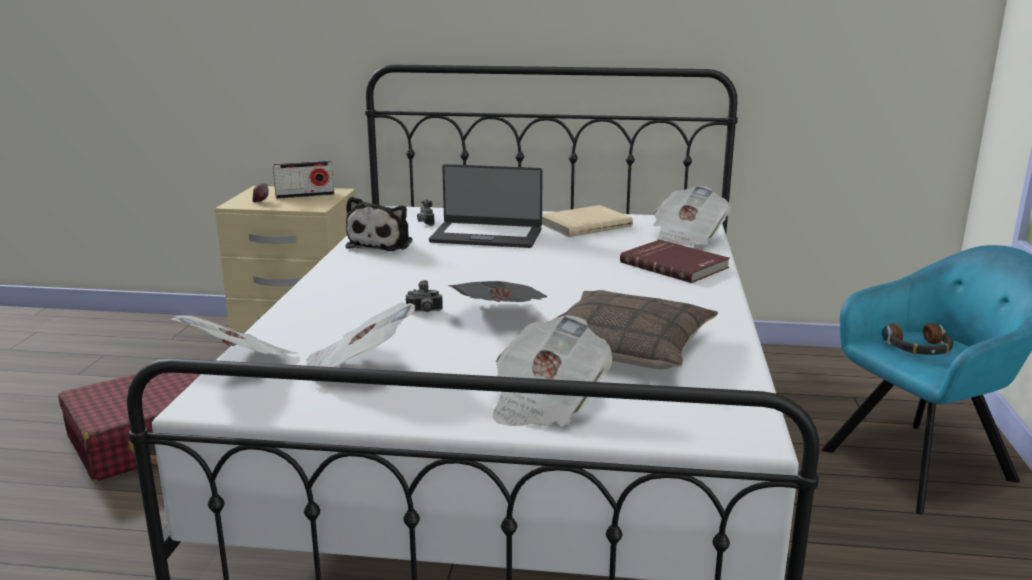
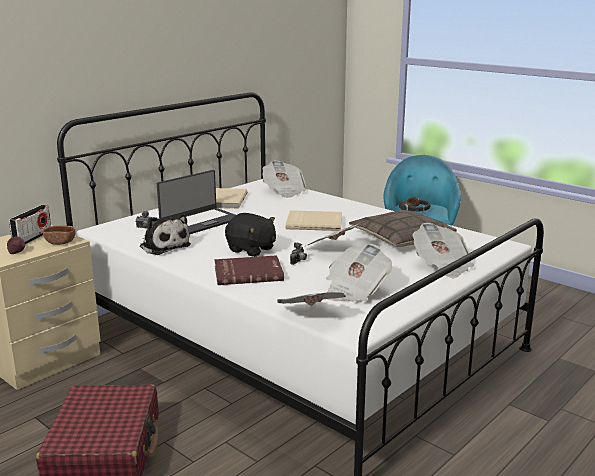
camera: 55 degrees left, 0 degrees up
red book [620,240,730,283] -> red book moved to [214,255,284,285]
none -> brown bowl [42,226,75,245]
none -> black plush toy [225,213,276,257]
none -> beige book [286,210,342,231]

